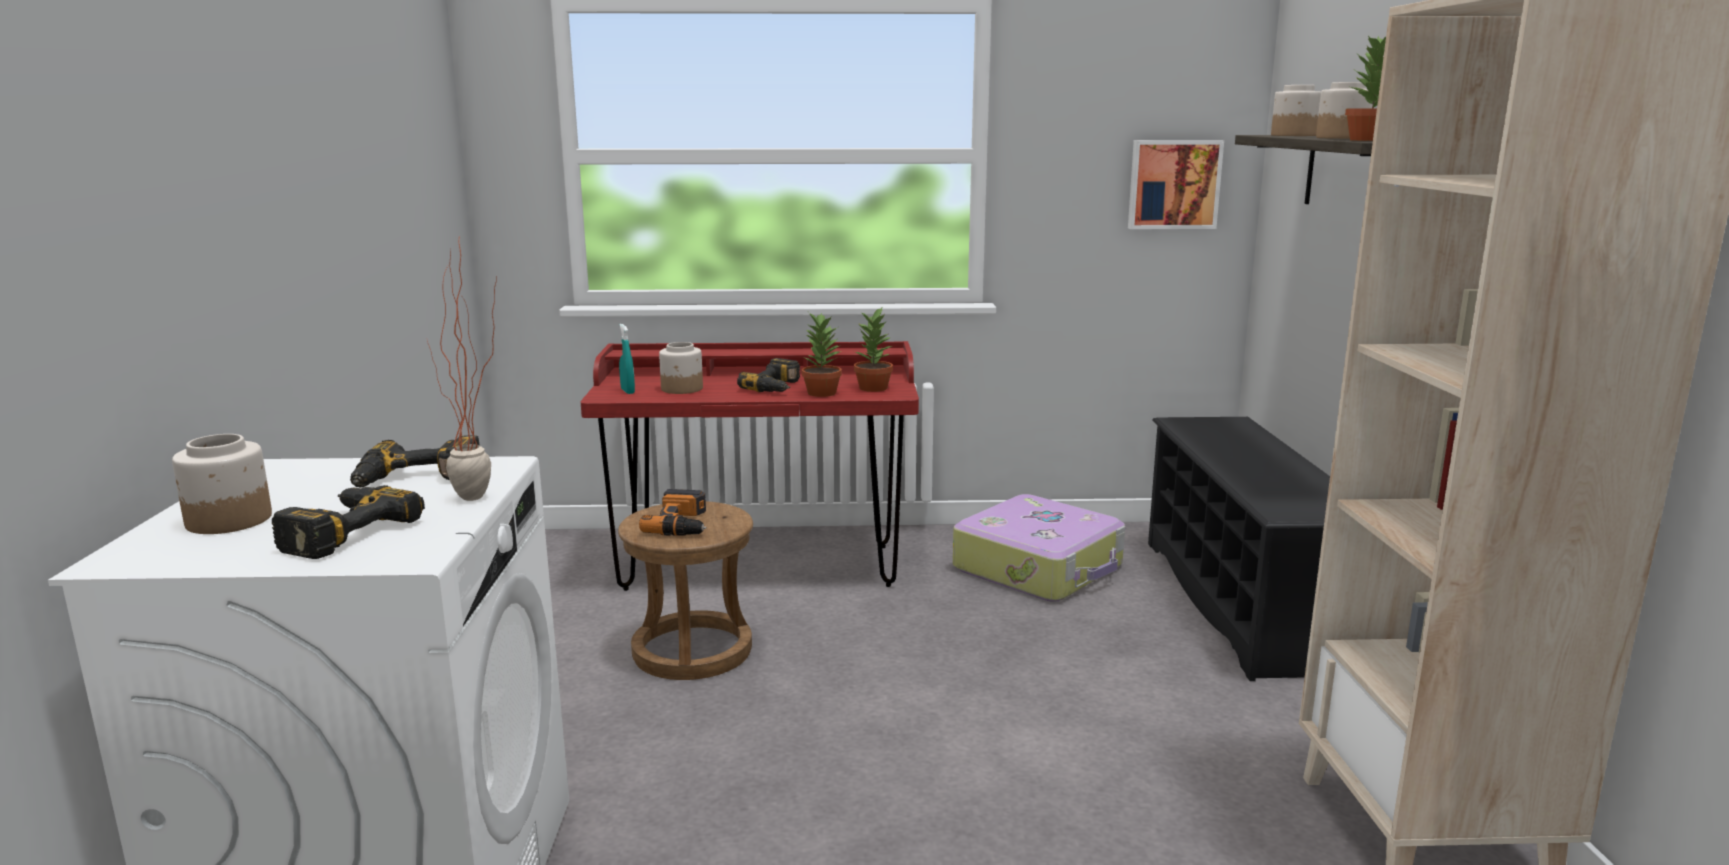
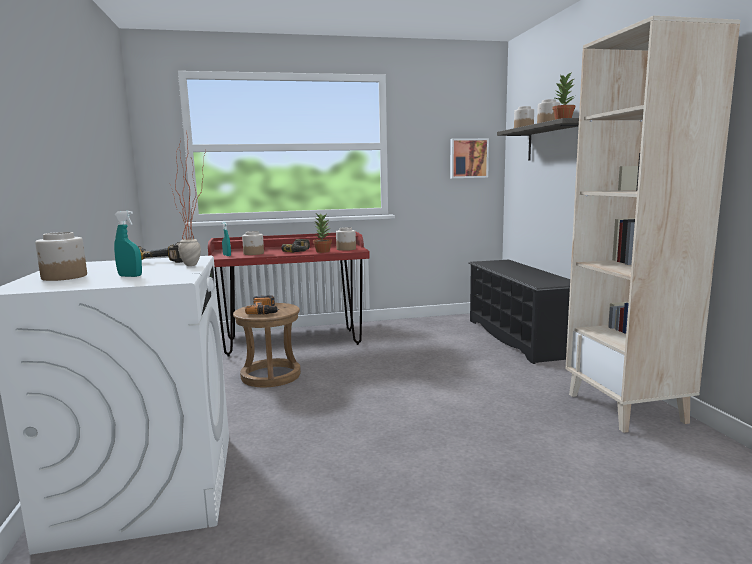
camera: 10 degrees left, 5 degrees down
power drill [272,485,425,559] -> turquoise spray bottle [114,211,142,277]
potted plant [854,306,893,392] -> jar [336,227,356,251]
suitcase [953,494,1125,602] -> none

